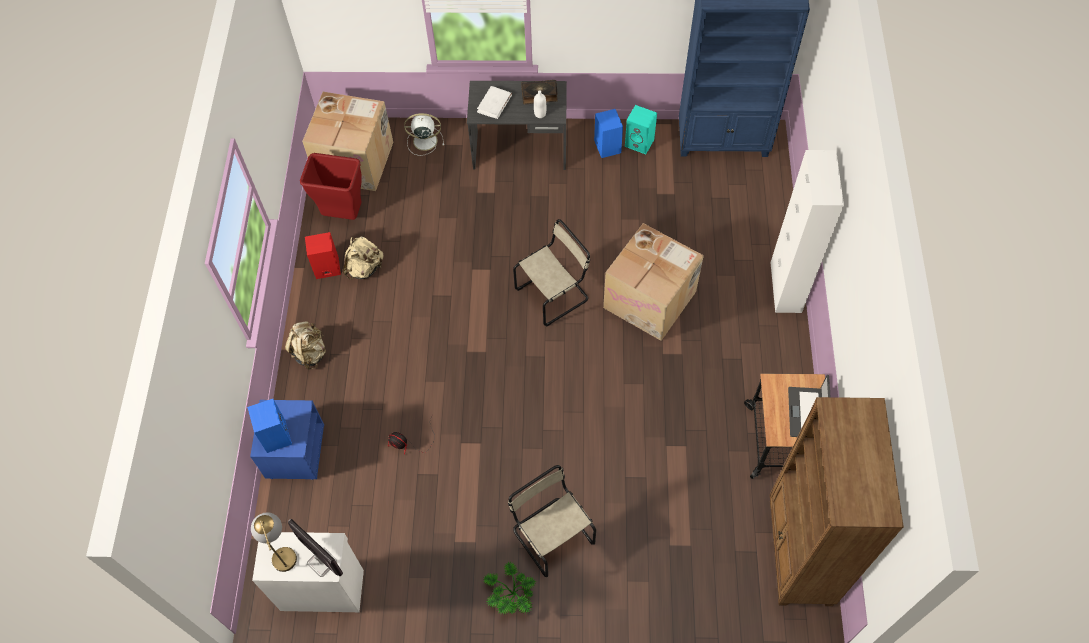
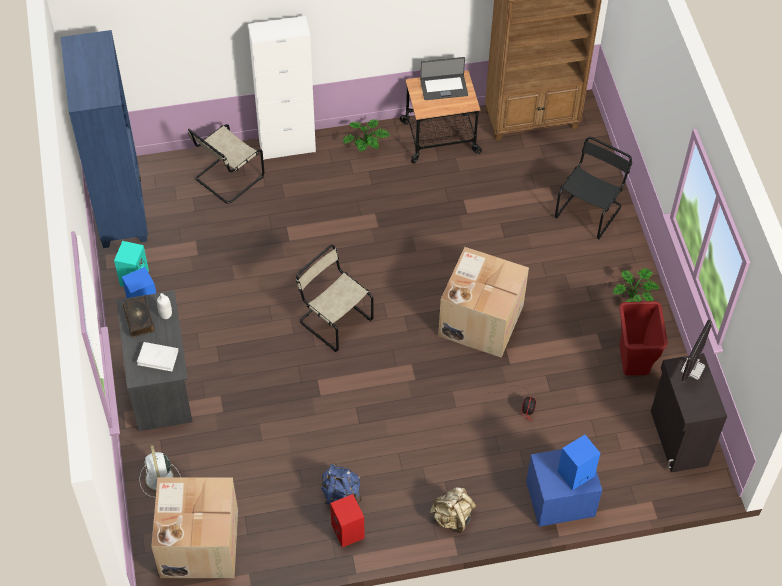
camera: 105 degrees left, 5 degrees down
table lamp [251,512,297,572] -> none
white cabinet [252,532,364,612] -> black cabinet [651,353,727,472]
red trash can [300,153,362,220] -> red trash can moved to [619,301,668,376]
beige backpack [343,237,383,280] -> blue backpack [321,462,362,507]
beige chair [508,465,596,577] -> beige chair moved to [188,124,264,204]
cardboard box [603,223,704,341] -> cardboard box moved to [438,247,529,358]
none -> potted plant [342,119,390,151]
none -> black chair [555,137,632,239]

